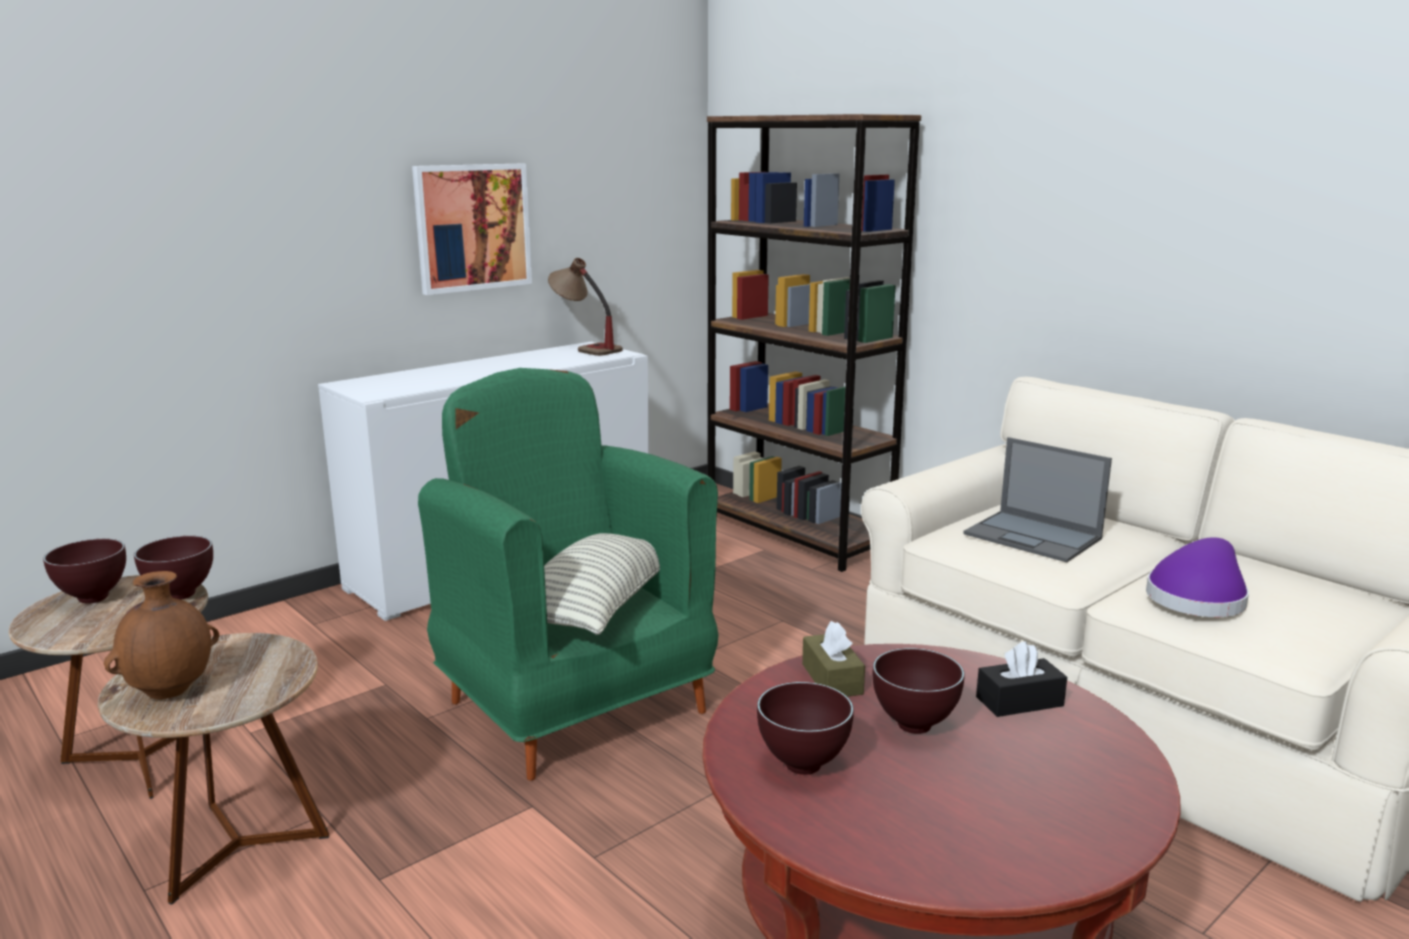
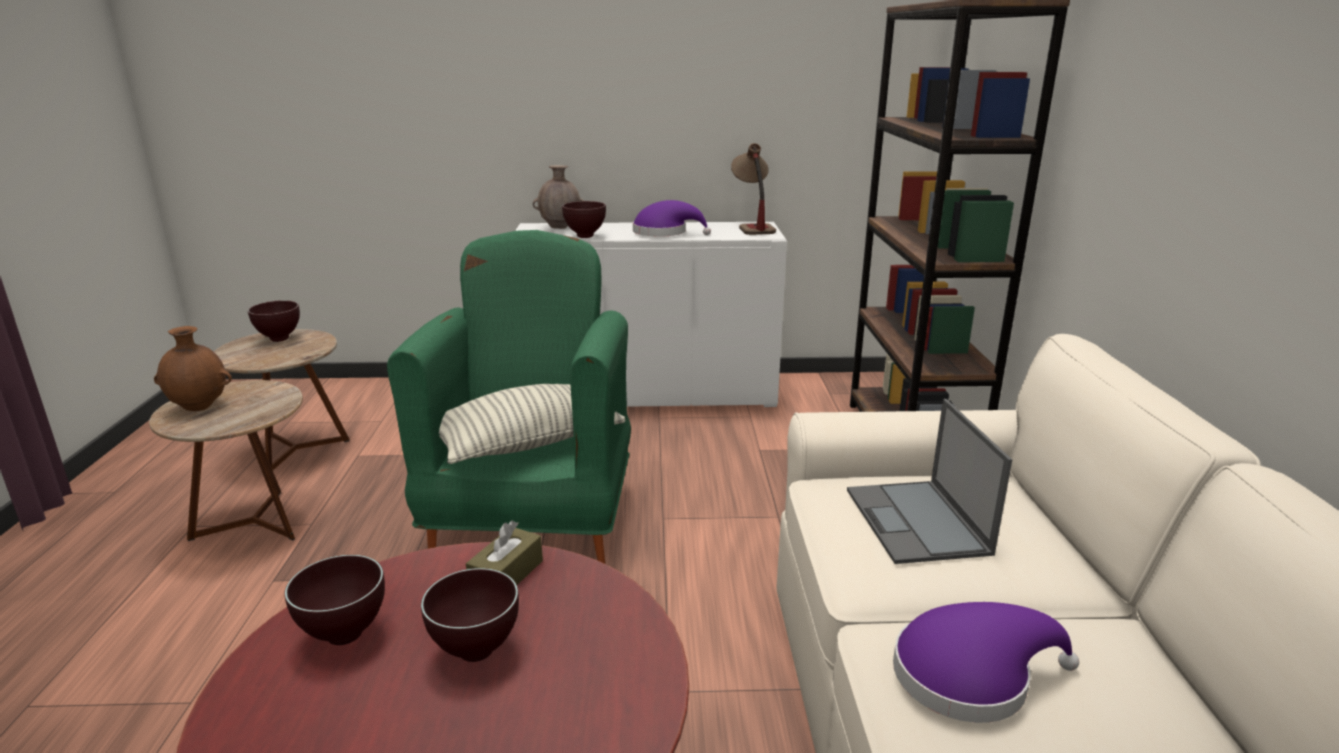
camera: 40 degrees right, 5 degrees up
brown bowl [134,536,213,600] -> brown bowl moved to [562,201,606,238]
picture [412,164,532,295] -> none
black tissue box [976,641,1067,717] -> none
none -> brown vase [533,165,584,229]
none -> purple hat [633,200,711,237]

